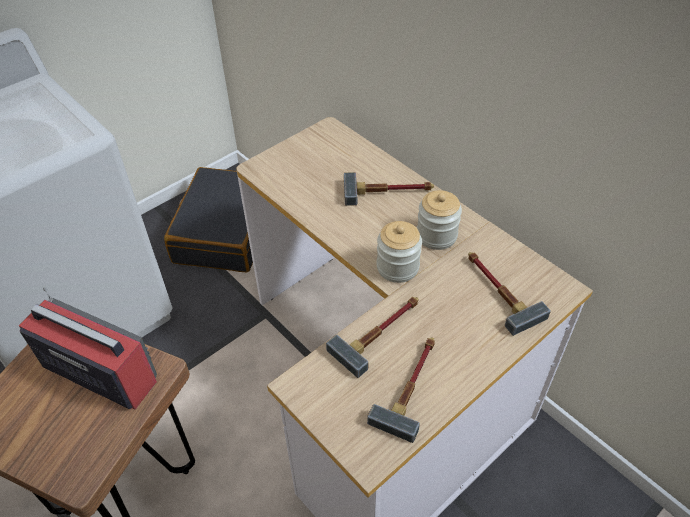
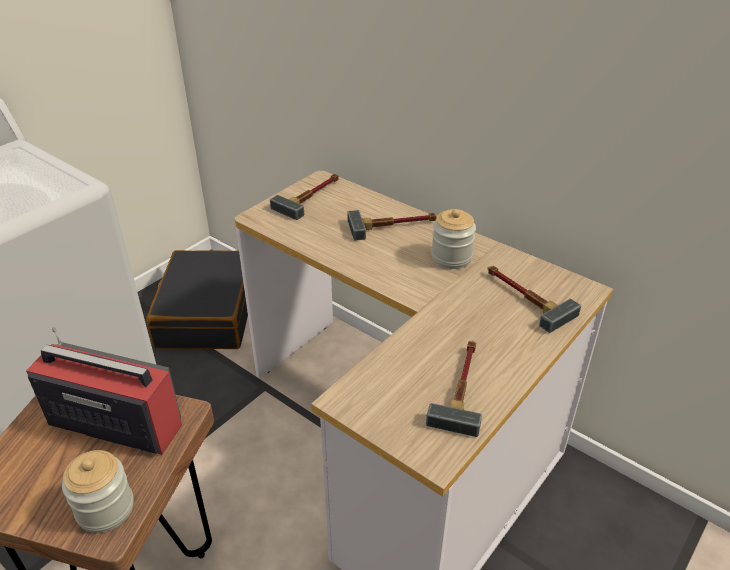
camera: 10 degrees left, 10 degrees down
hammer [326,297,418,378] -> hammer moved to [270,174,339,220]
jar [377,221,422,283] -> jar moved to [62,450,134,533]

